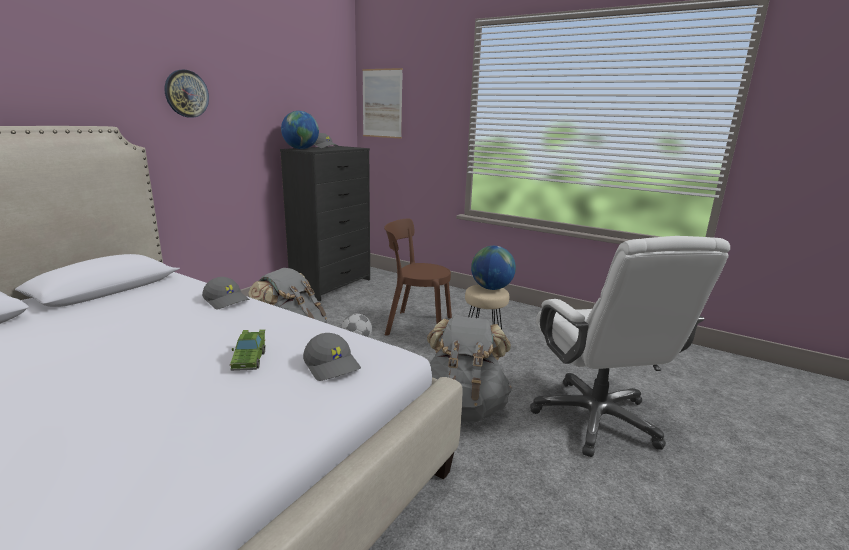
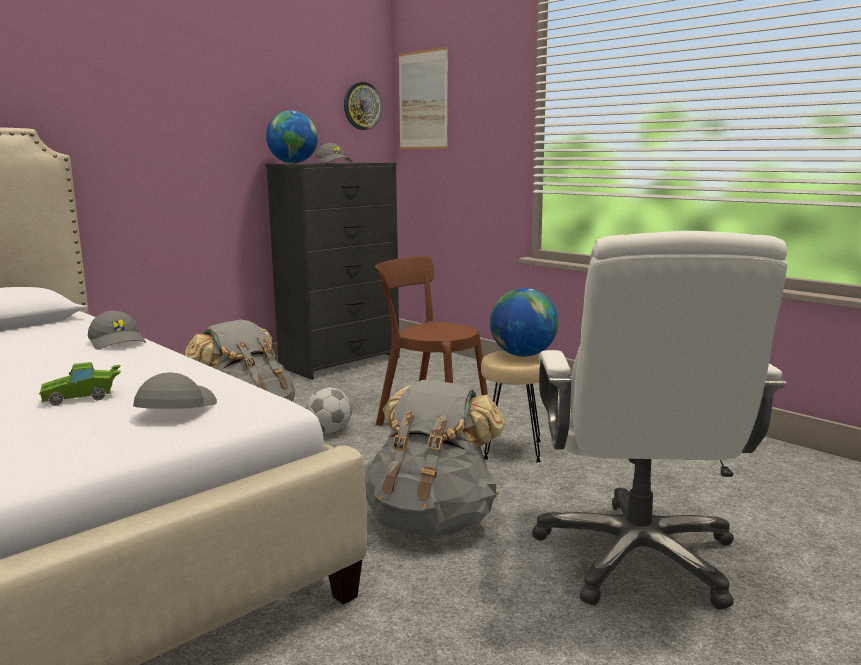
camera: 15 degrees right, 5 degrees down
wall clock [165,70,209,118] -> wall clock moved to [344,82,382,130]
green toy car [230,329,265,371] -> green toy car turned 60 degrees clockwise [39,362,121,406]
grey cap [303,333,361,381] -> grey cap turned 150 degrees counterclockwise [133,372,217,409]

